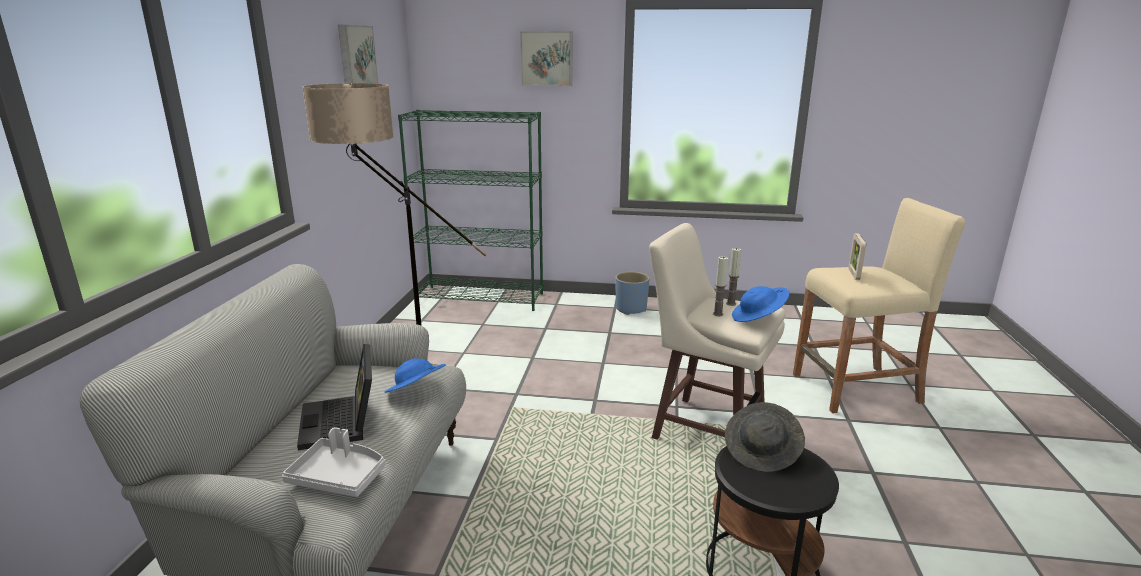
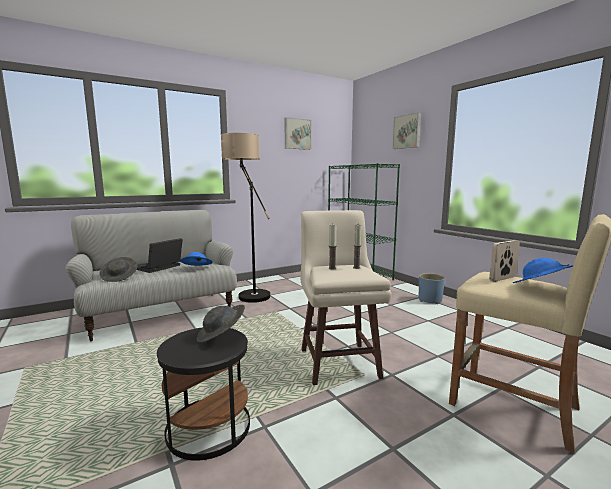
camera: 50 degrees right, 10 degrees down
grey tray [282,427,385,497] -> grey hat [99,257,137,282]
blue hat [732,286,789,322] -> blue hat moved to [513,258,573,283]

